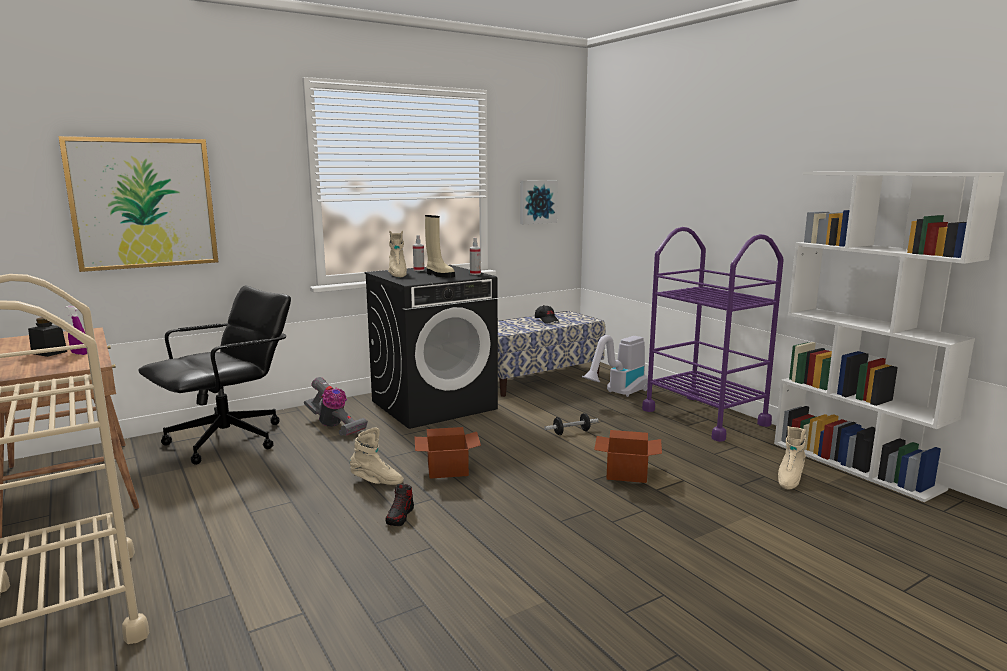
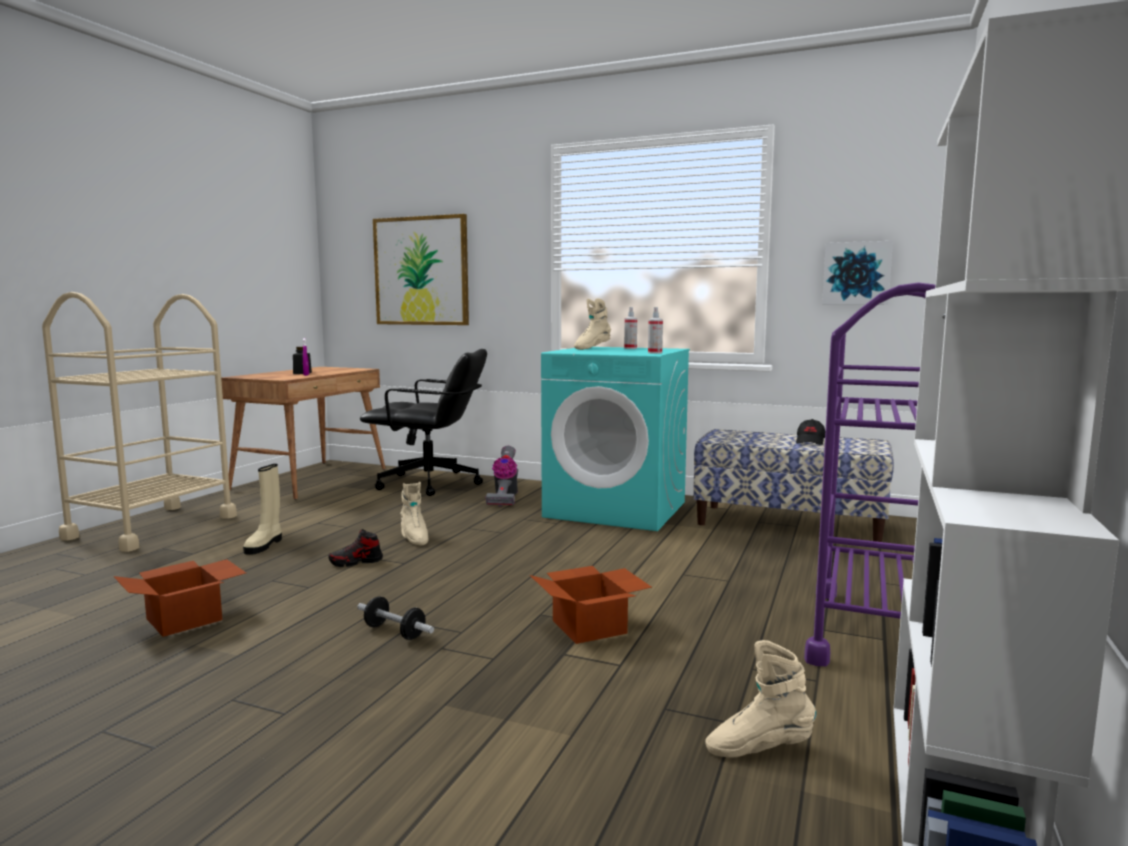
camera: 55 degrees right, 5 degrees down
black washing machine [364,265,498,429] -> turquoise washing machine [541,347,690,531]
cardboard box [414,427,481,479] -> cardboard box moved to [113,559,246,637]
beige boot [425,215,455,278] -> beige boot moved to [243,464,282,555]
dumbbell [544,413,599,435] -> dumbbell moved to [357,596,434,640]
vacuum cleaner [582,335,648,397] -> none

